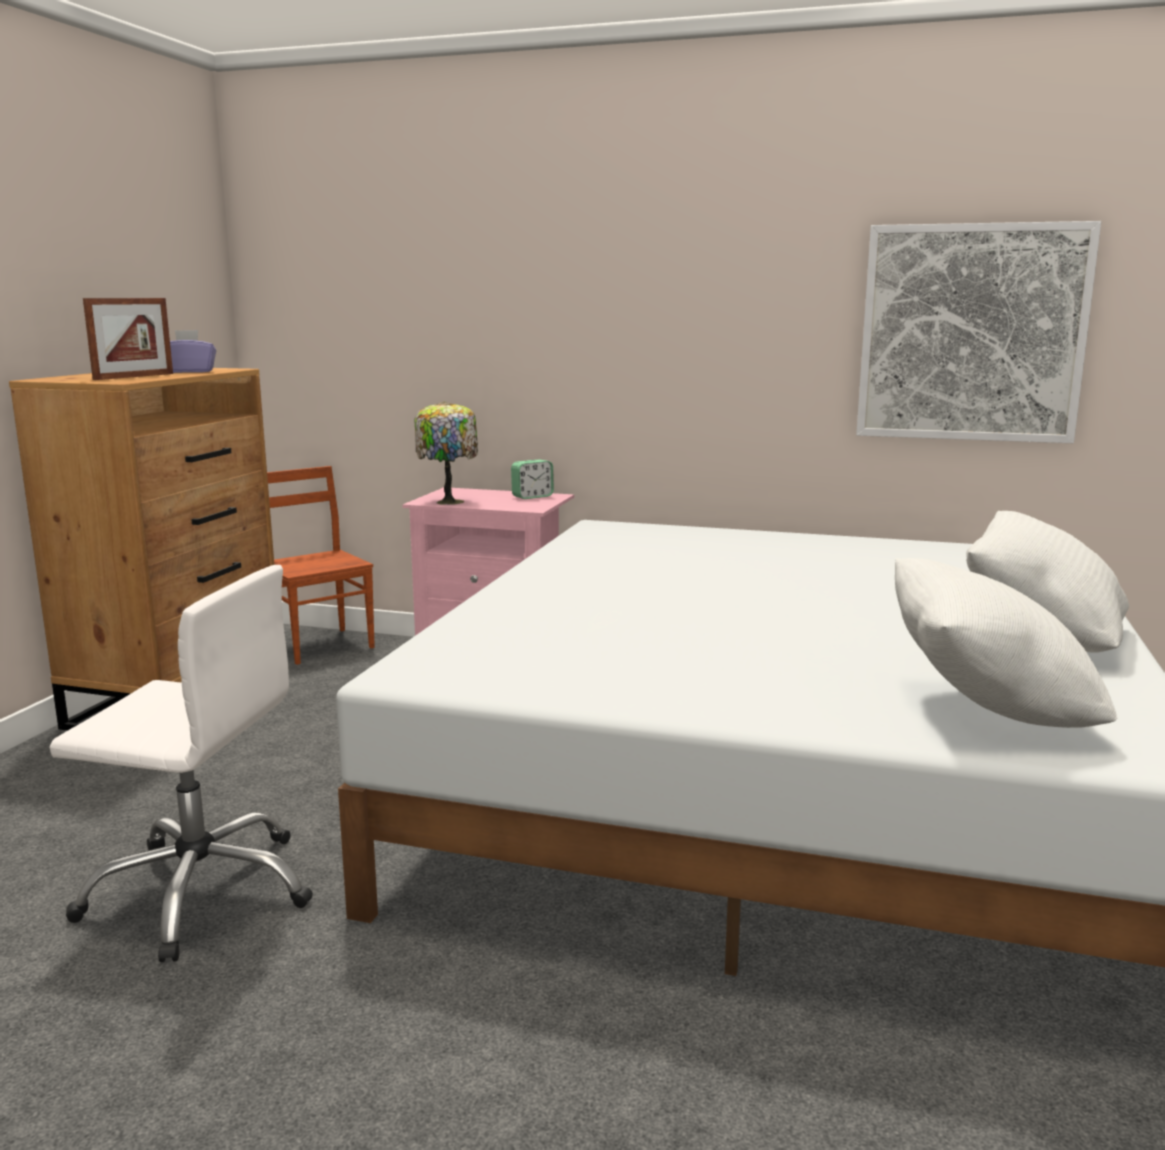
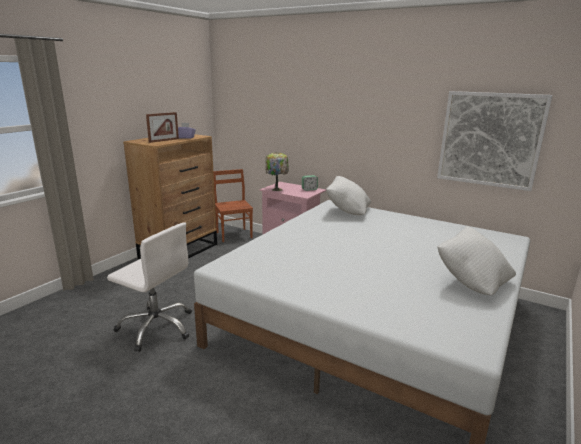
camera: 15 degrees right, 5 degrees up
white pillow [895,558,1117,728] -> white pillow moved to [326,176,371,215]

